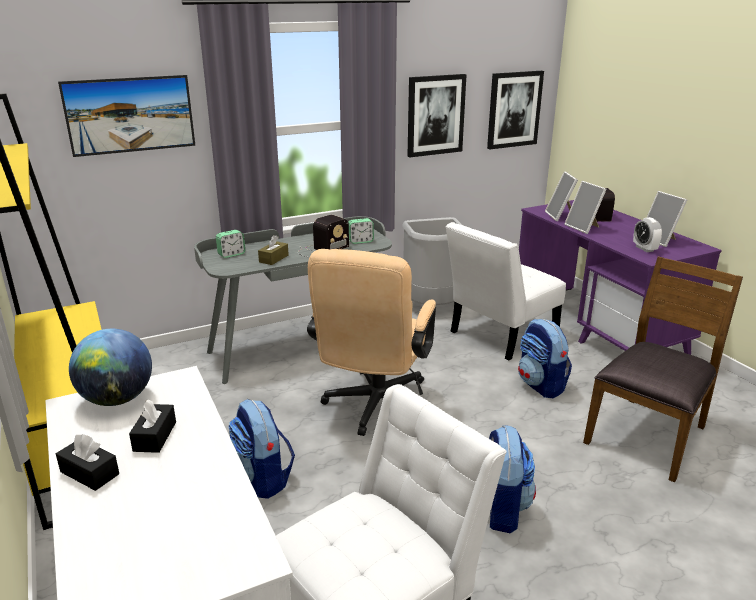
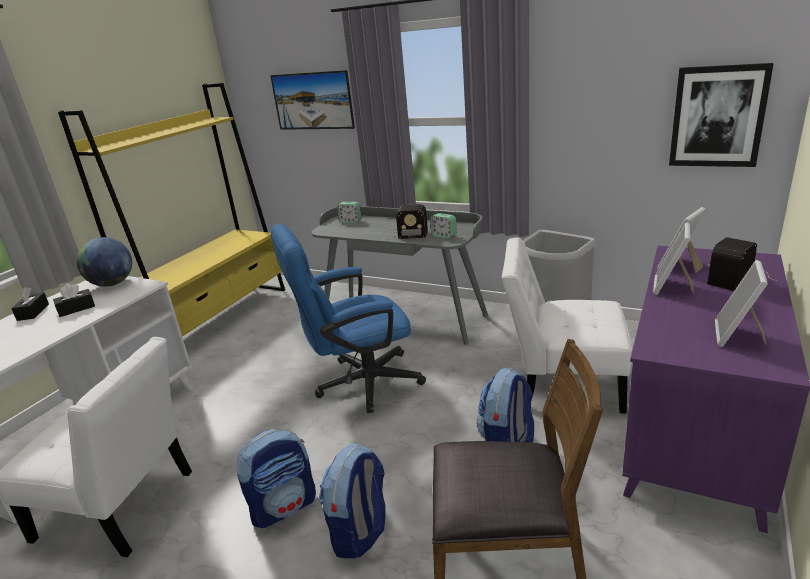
camera: 55 degrees right, 0 degrees up
backpack [228,399,295,499] -> backpack moved to [319,443,386,558]
brown tissue box [258,235,289,265] -> none
beige office chair [307,249,436,436] -> blue office chair [271,224,426,413]
picture [407,74,467,157] -> none
alarm clock [633,217,662,252] -> none

